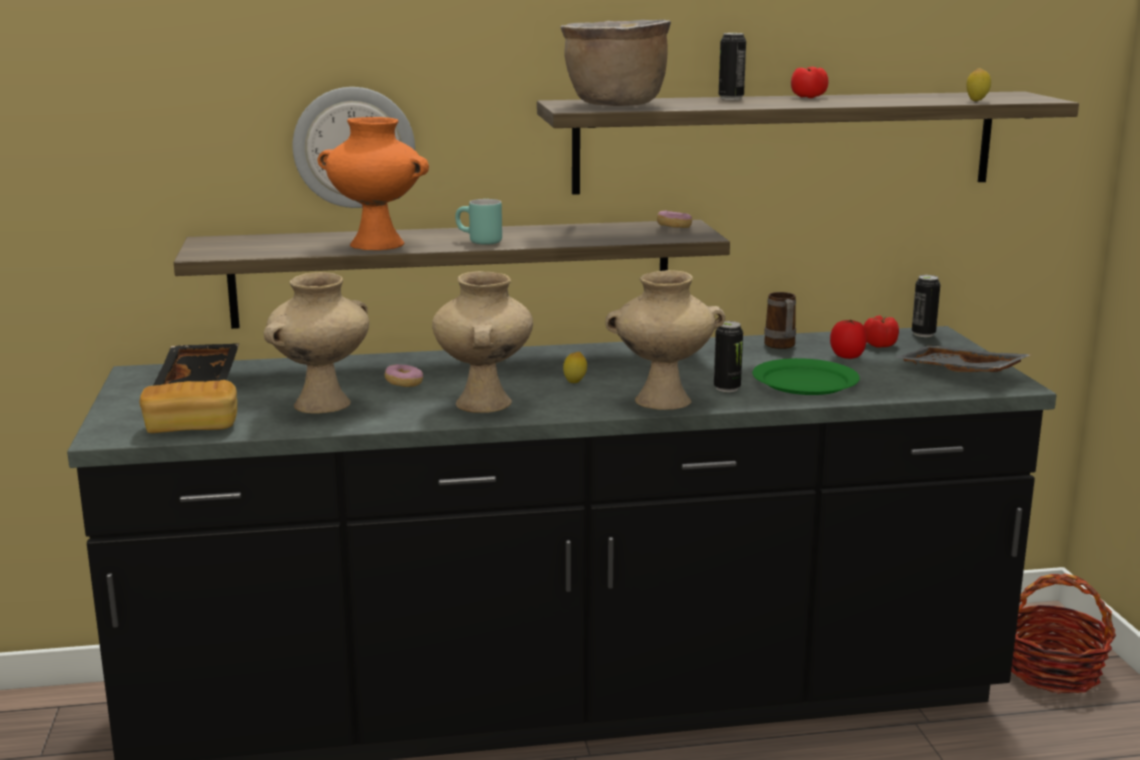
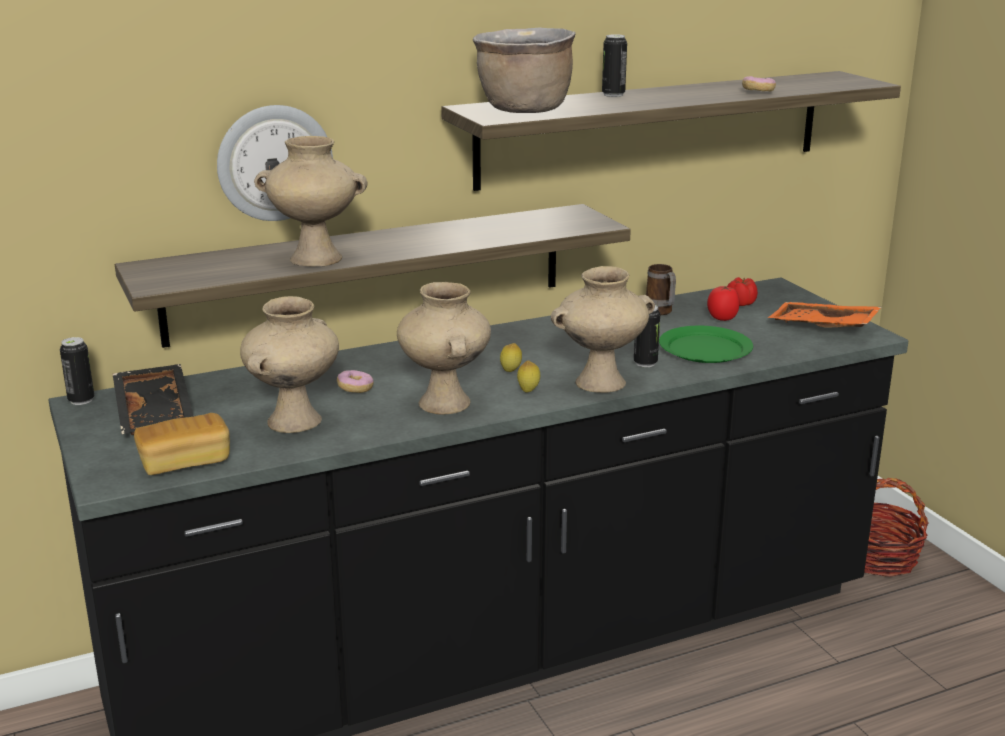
camera: 15 degrees left, 5 degrees up
orange vase [317,117,429,250] -> beige vase [254,136,368,267]
turquoise mug [455,199,502,245] -> none
donut [657,211,692,228] -> donut moved to [742,76,776,91]
tomato [791,67,829,98] -> none
grey tray [895,346,1030,372] -> orange tray [767,302,882,328]
can [912,275,940,337] -> can moved to [60,337,94,405]
lemon [966,68,991,101] -> lemon moved to [517,360,540,392]

